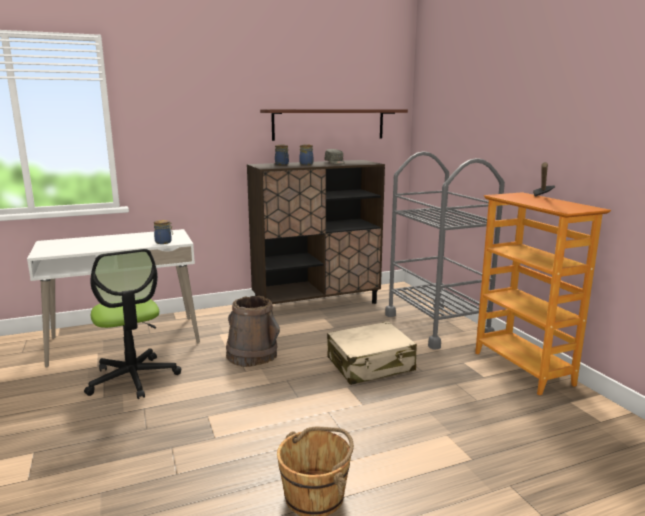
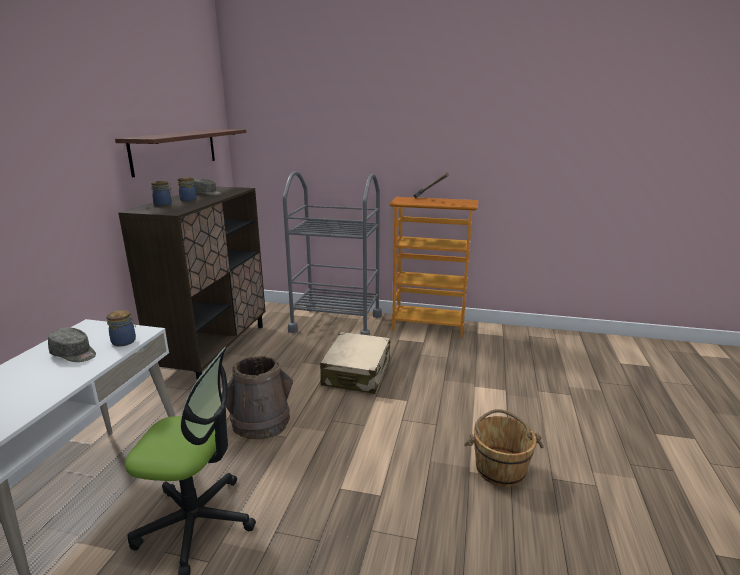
camera: 55 degrees left, 5 degrees up
none -> grey cap [48,328,96,362]

